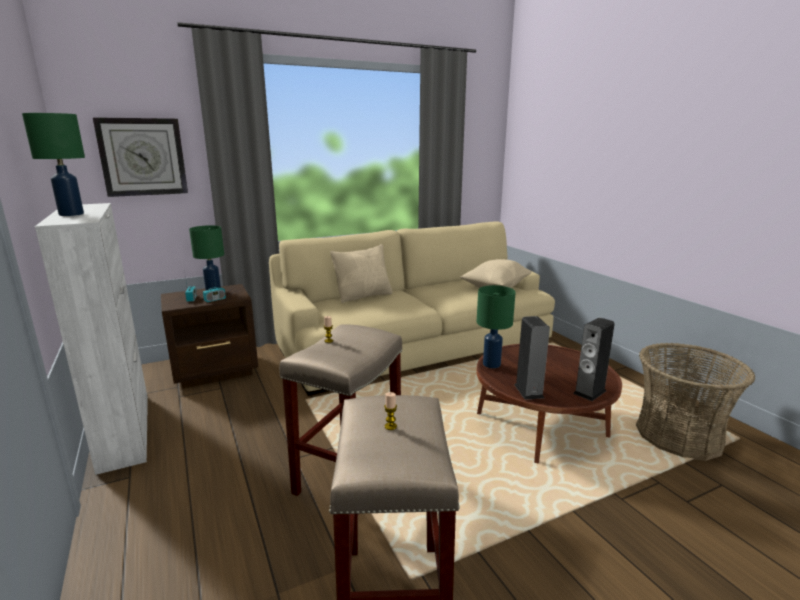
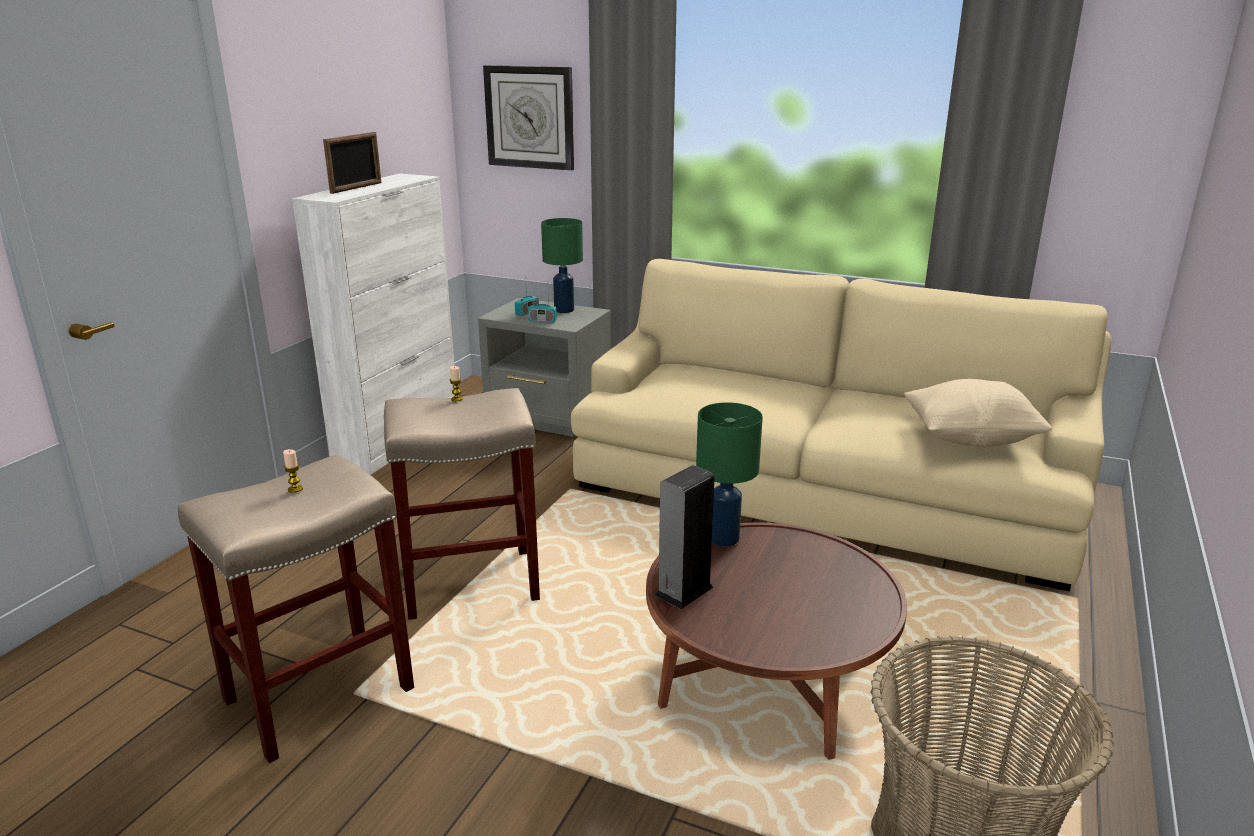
camera: 50 degrees right, 5 degrees up
green table lamp [22,113,85,216] -> picture frame [323,132,381,194]
brown nightstand [161,284,258,389] -> grey nightstand [478,298,611,437]
beige pillow [330,244,393,303] -> none
speaker [573,318,615,401] -> none

